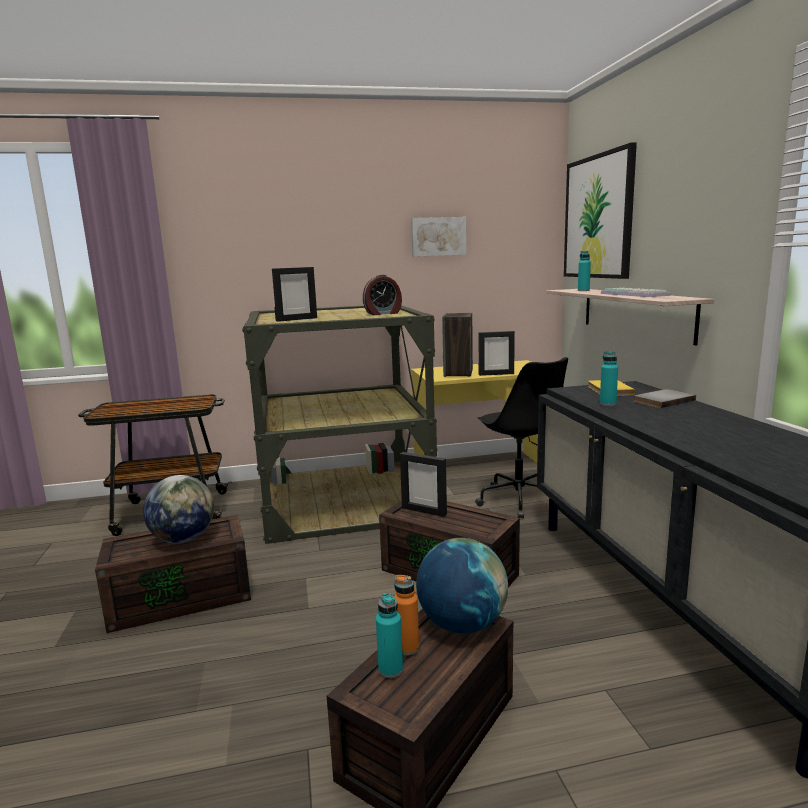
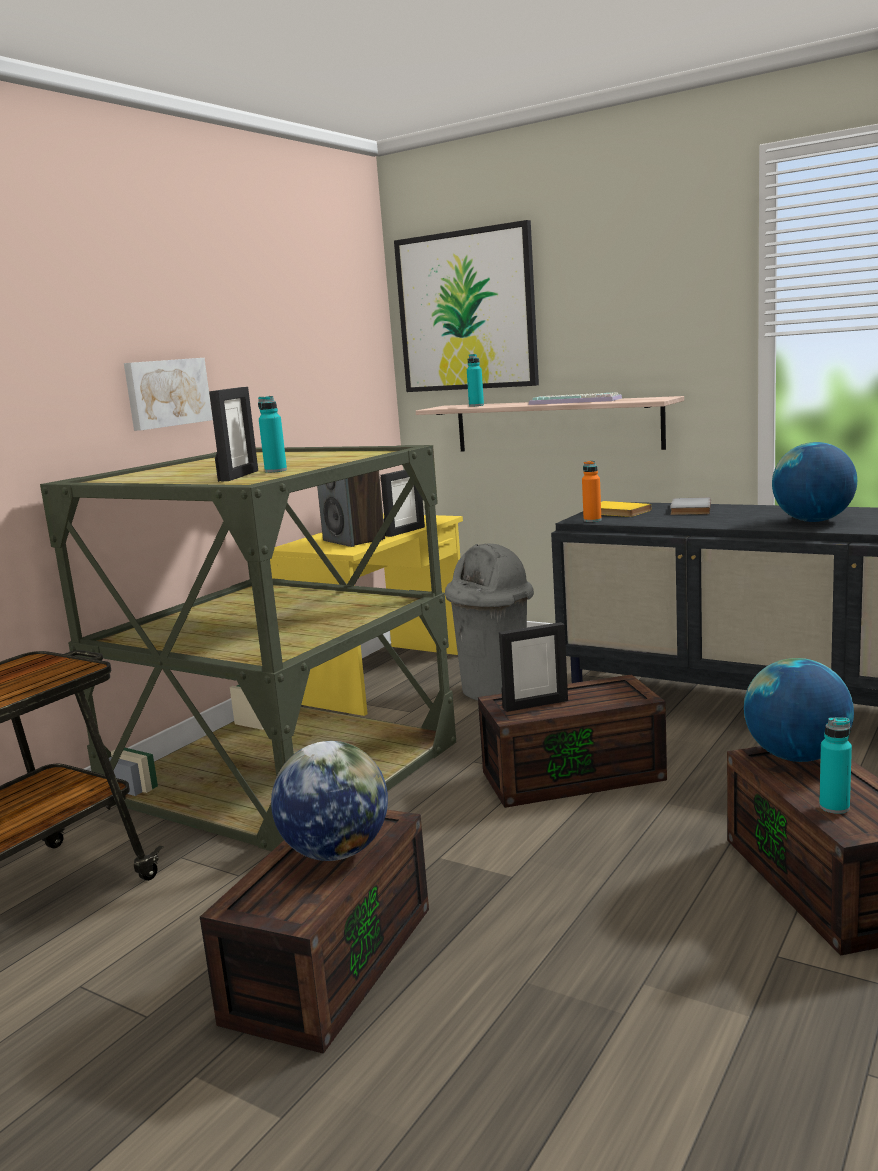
camera: 45 degrees left, 0 degrees up
alarm clock [363,275,402,315] -> none
orange bottle [394,575,419,655] -> orange bottle moved to [582,461,601,522]
picture [411,217,466,257] -> picture moved to [124,358,213,431]
black office chair [475,357,568,519] -> grey trash can [445,544,534,700]
turquoise bottle [600,351,618,406] -> turquoise bottle moved to [258,396,287,473]
none -> globe [772,442,857,522]

